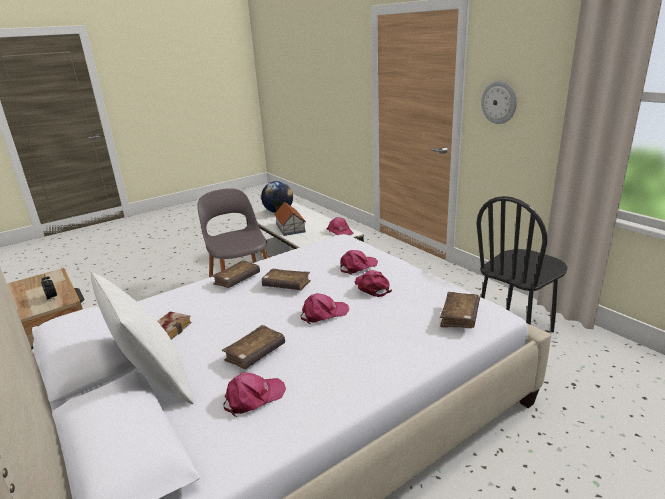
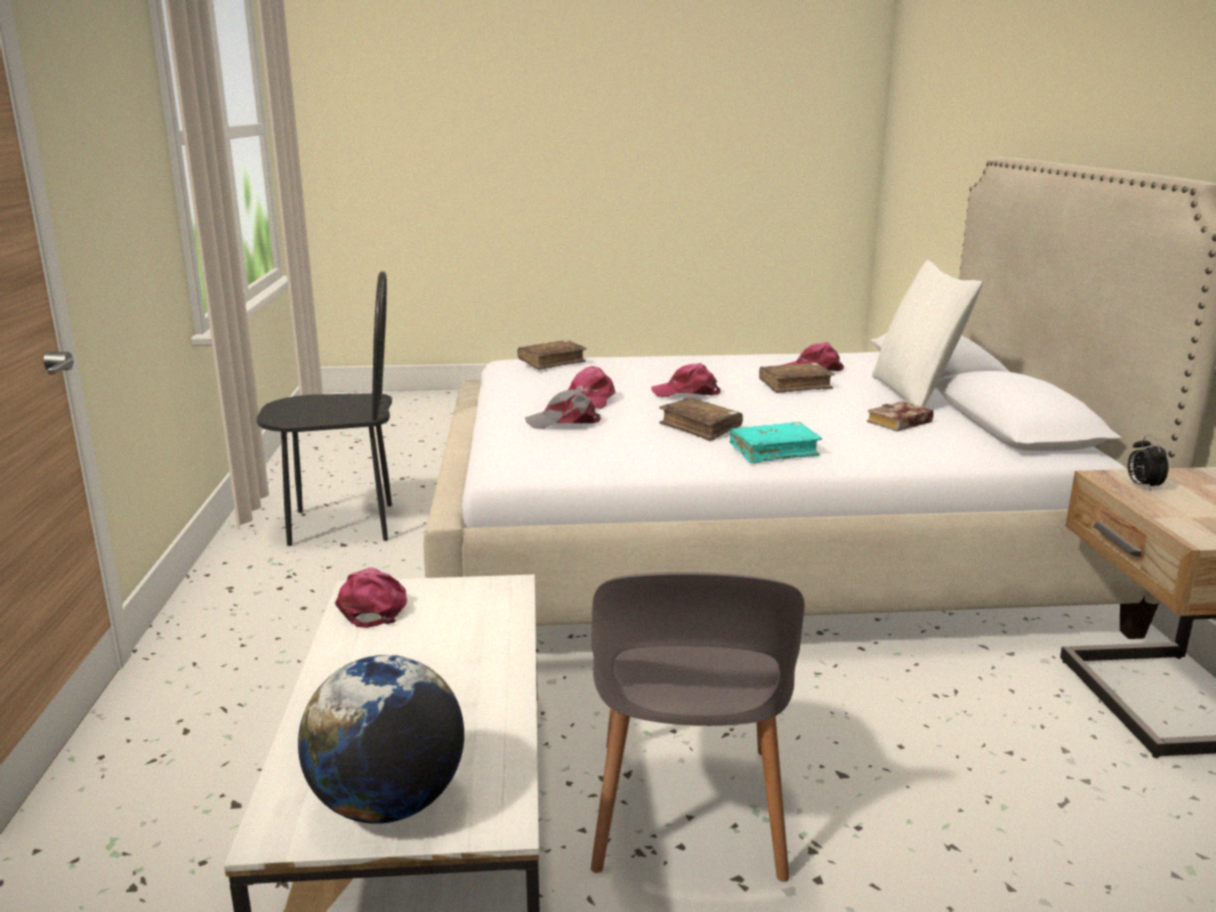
camera: 150 degrees left, 5 degrees down
brown book [211,260,260,288] -> turquoise book [730,422,822,463]
toy house [274,202,306,236] -> none
pink cap [341,250,378,275] -> grey cap [525,389,601,429]
wall clock [481,81,517,124] -> none

